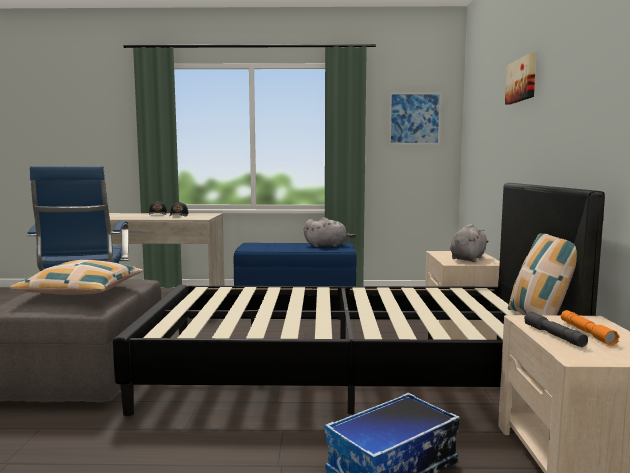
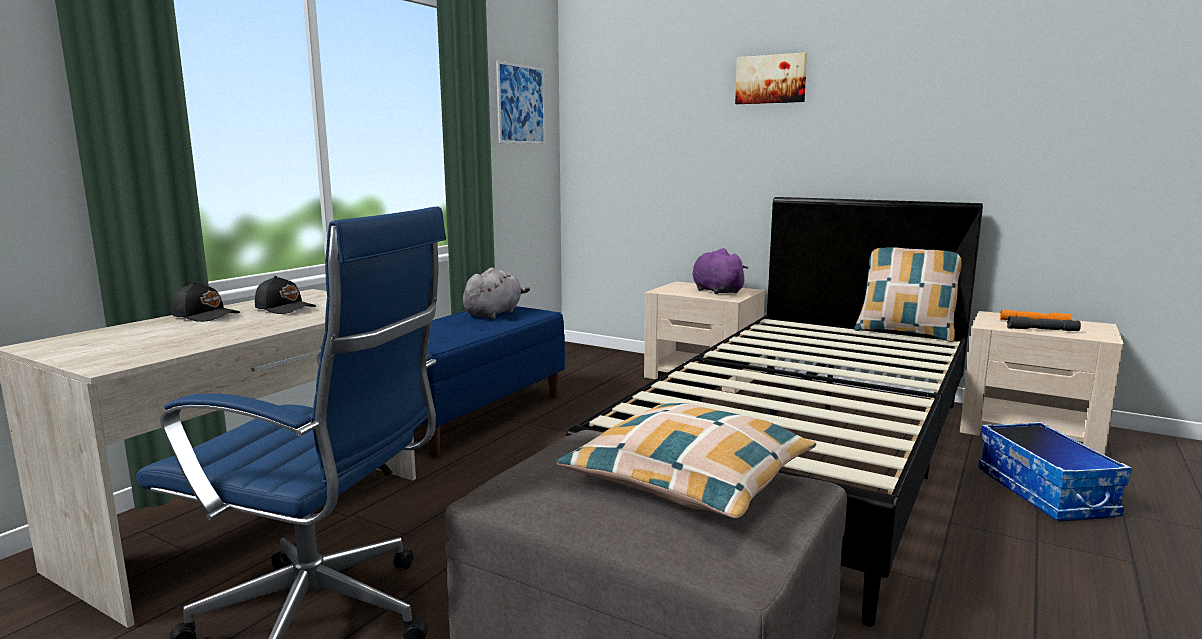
camera: 60 degrees left, 5 degrees up
grey plush toy [450,224,489,262] -> purple plush toy [692,248,749,294]

